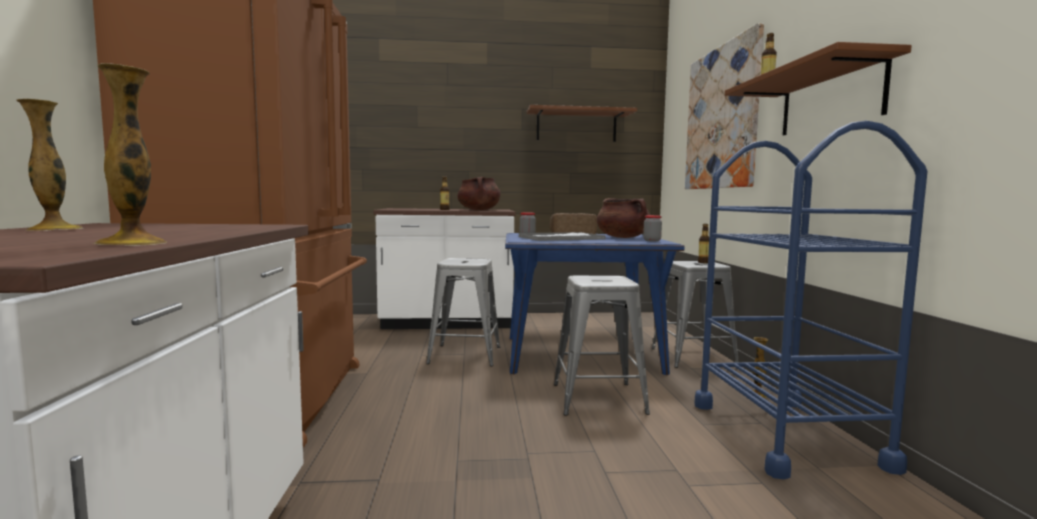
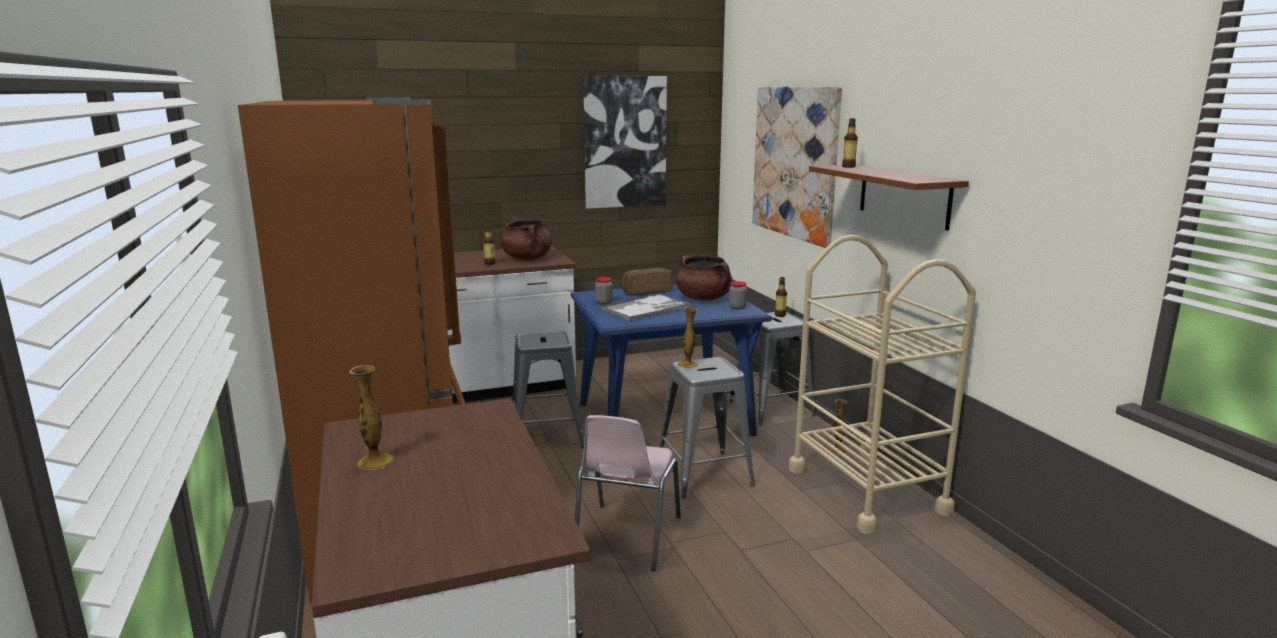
camera: 15 degrees left, 10 degrees up
vase [93,63,167,246] -> vase moved to [677,308,698,368]
brown shelf [526,105,637,142] -> picture [583,75,667,209]
blue cart [694,121,928,479] -> beige cart [789,235,976,534]
none -> pink chair [575,415,681,571]

